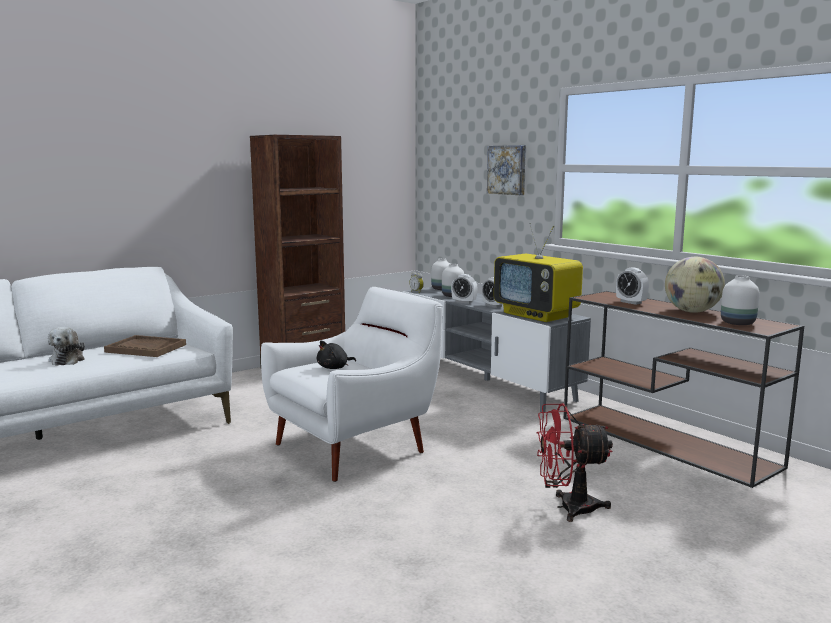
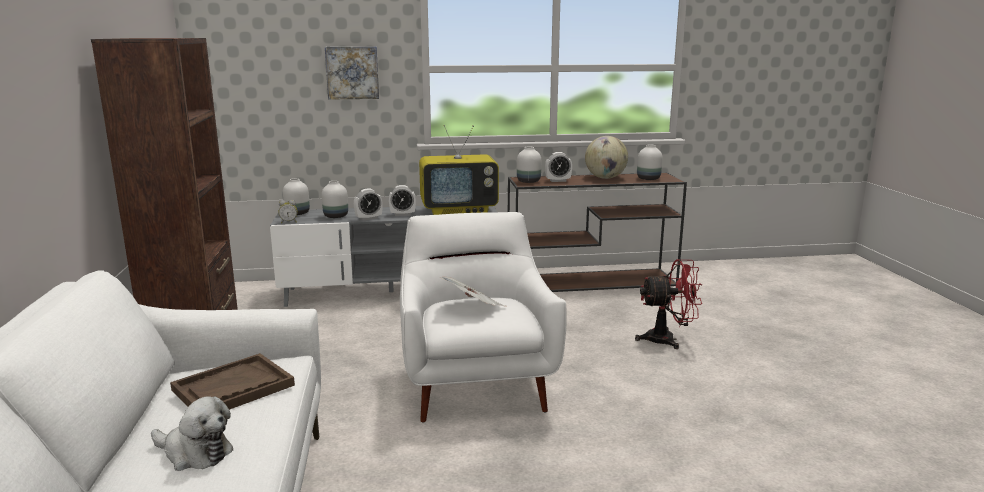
camera: 60 degrees left, 5 degrees up
black plush toy [317,340,356,369] -> newspaper [439,276,505,306]
red fan [537,403,613,522] -> red fan turned 120 degrees counterclockwise [635,259,702,349]
none -> white vase [517,147,541,183]

